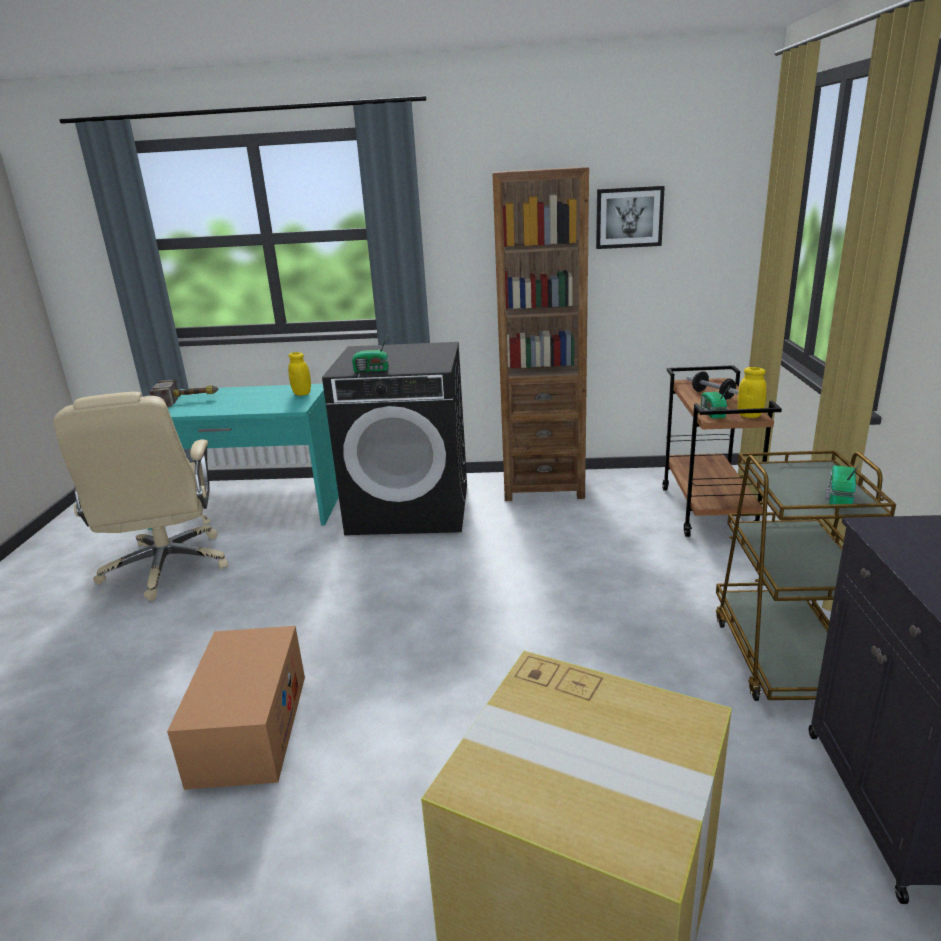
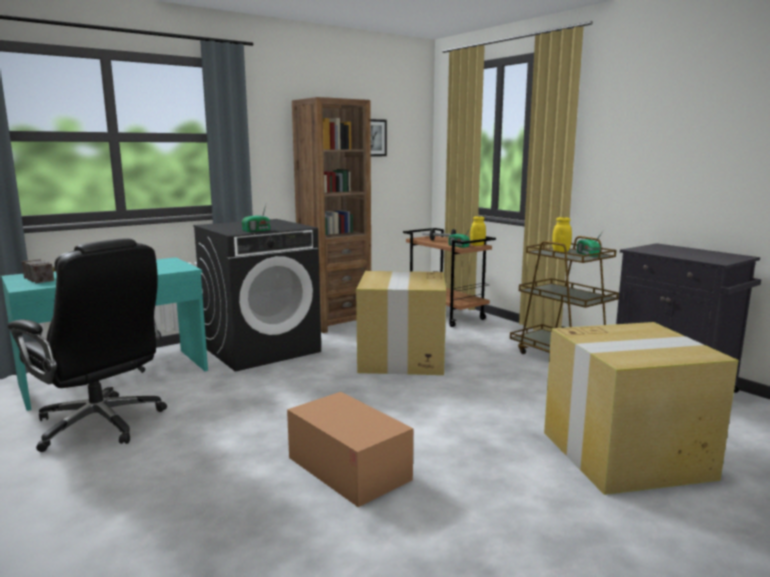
camera: 40 degrees left, 10 degrees down
beige office chair [54,392,228,601] -> black office chair [7,238,167,452]
yellow jar [288,352,311,396] -> yellow jar moved to [552,217,572,252]
none -> cardboard box [356,271,446,375]

